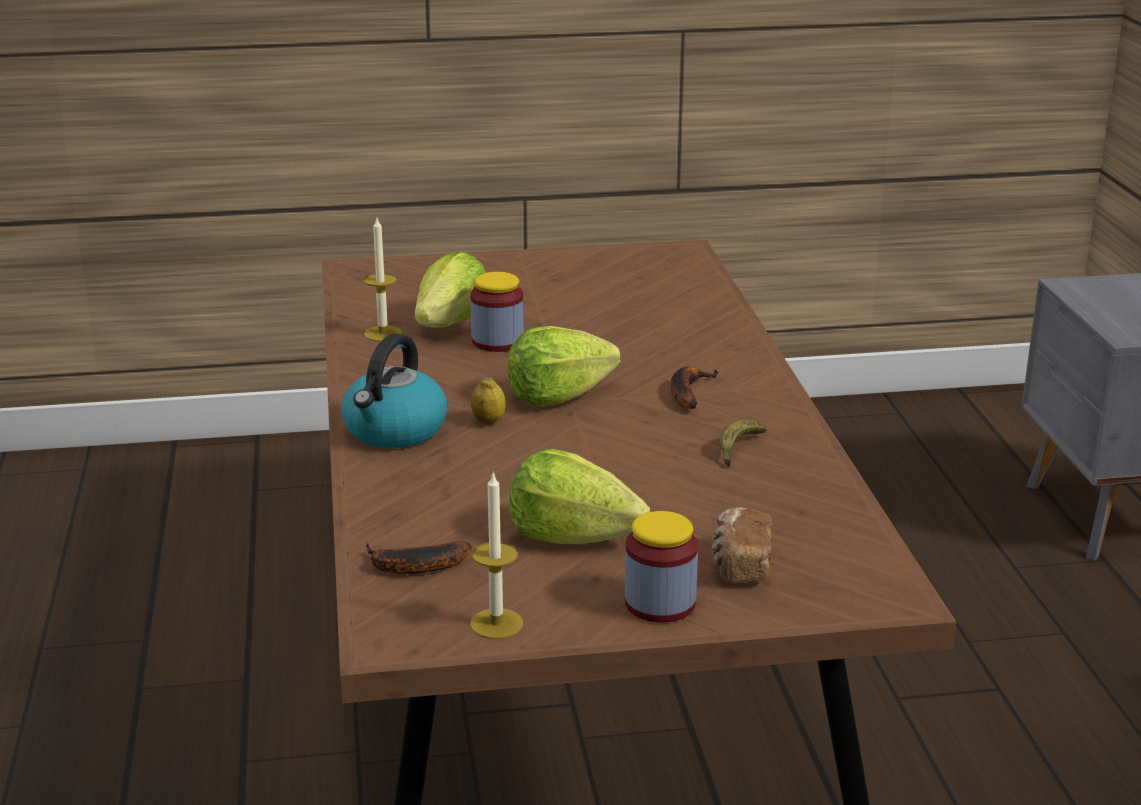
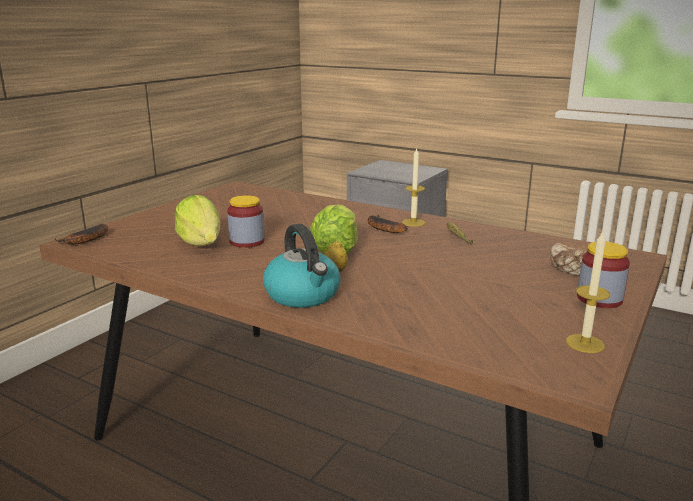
camera: 50 degrees left, 5 degrees down
candle [364,218,402,341] -> candle moved to [402,147,425,227]
banana [366,541,472,574] -> banana moved to [54,224,108,245]
lettuce [509,449,650,544] -> none

